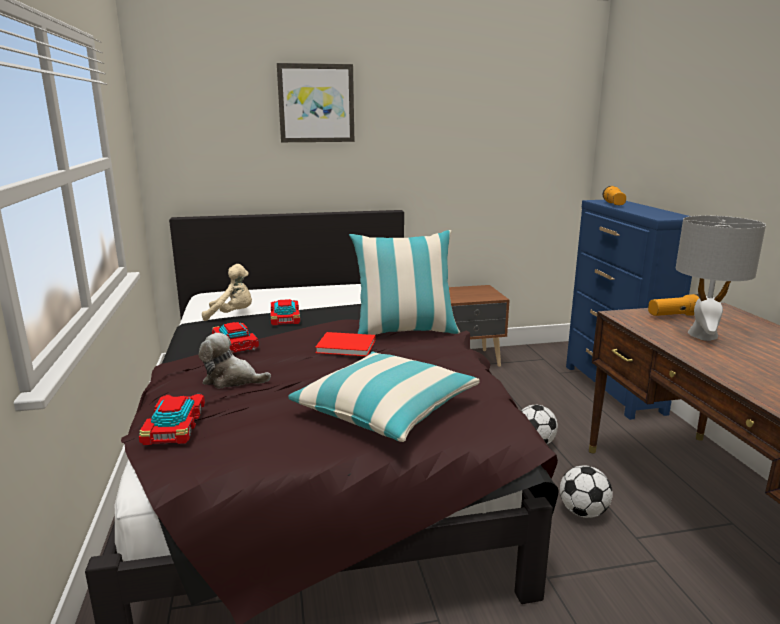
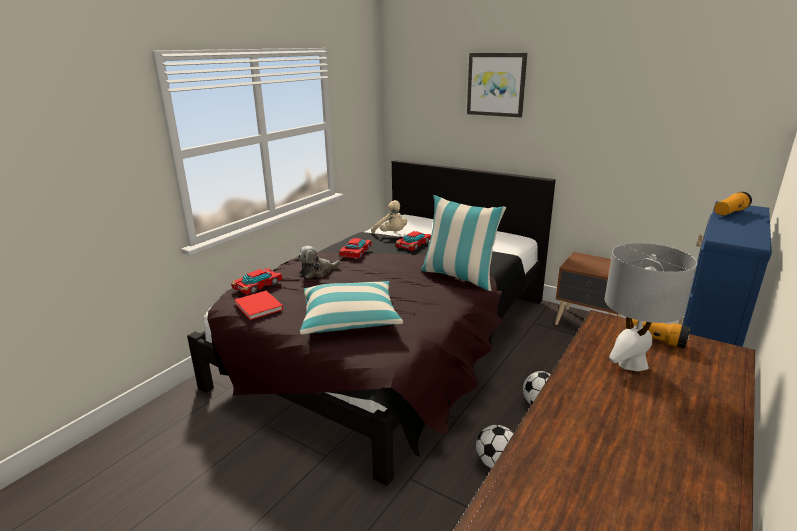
camera: 45 degrees right, 5 degrees up
plush toy [198,333,271,388] -> plush toy turned 90 degrees counterclockwise [298,246,341,278]
red book [315,332,376,356] -> red book moved to [235,291,283,320]

